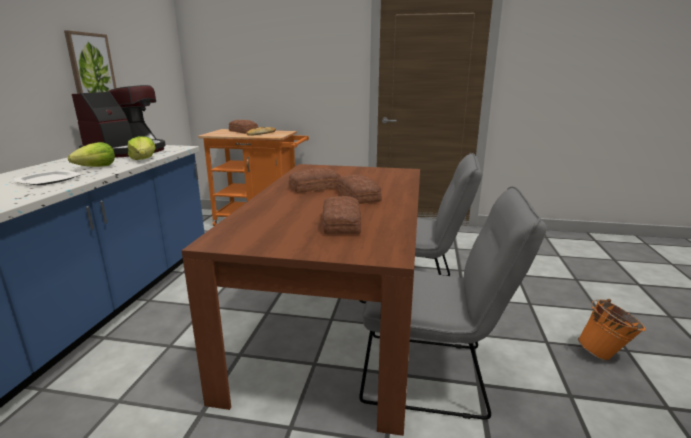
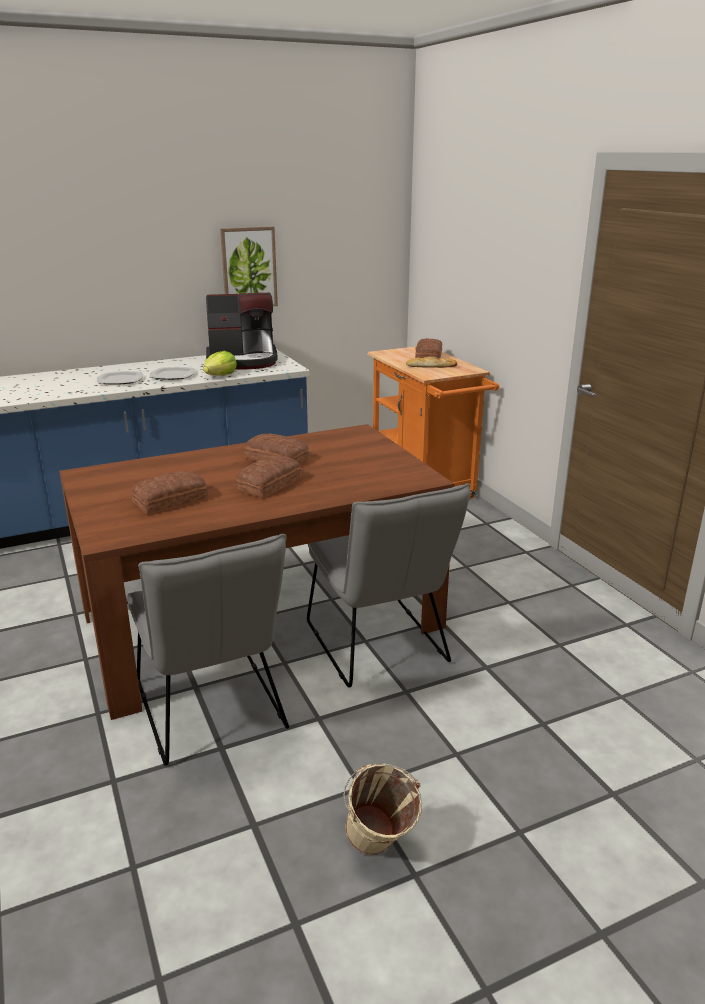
camera: 55 degrees right, 5 degrees up
lettuce [68,142,115,167] -> plate [150,367,196,380]
orange bucket [578,299,645,361] -> beige bucket [344,763,422,855]

